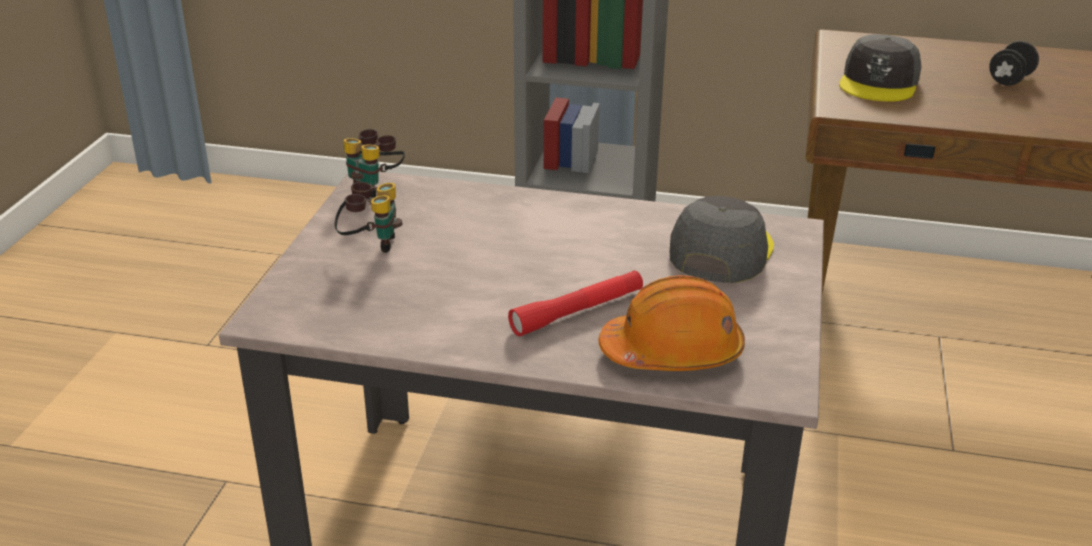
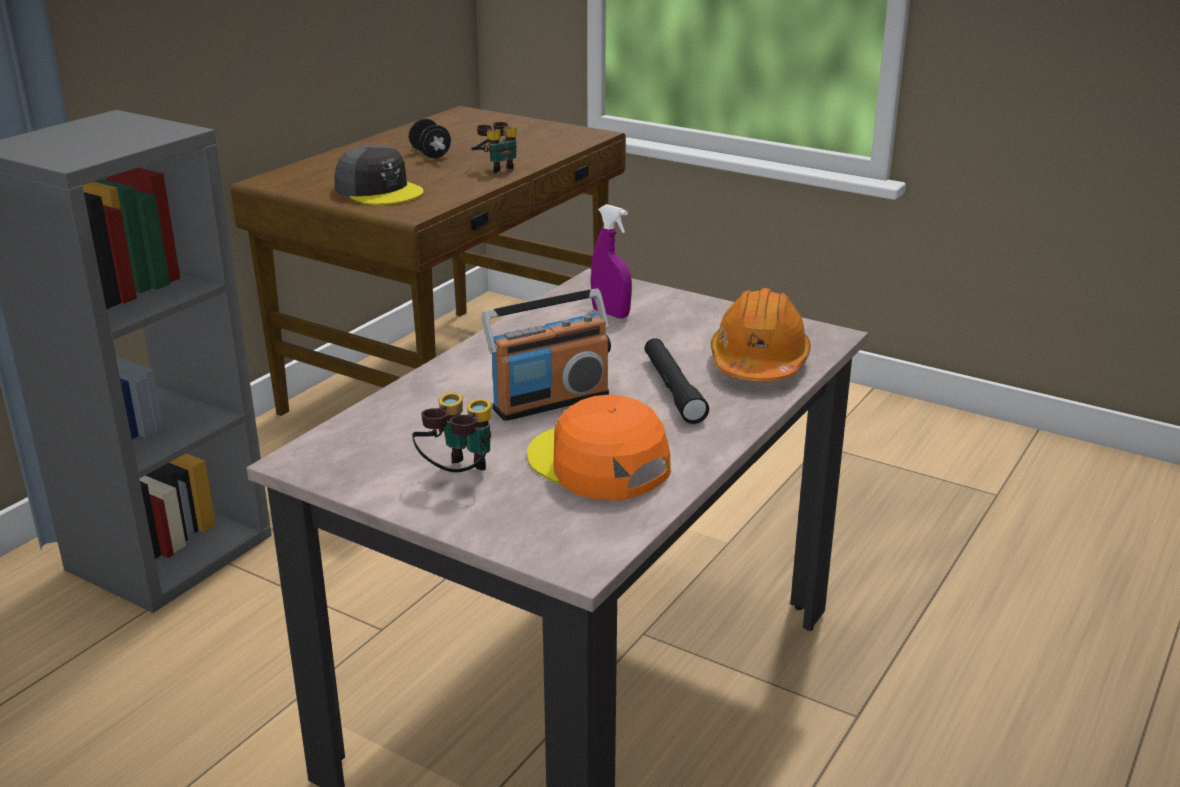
camera: 70 degrees left, 5 degrees down
binoculars [343,129,405,198] -> binoculars moved to [471,122,517,173]
red flashlight [508,270,643,336] -> black flashlight [645,338,709,424]
grey cap [670,196,774,283] -> purple spray bottle [591,204,632,318]
none -> radio [481,288,611,421]
none -> orange cap [527,394,671,501]

